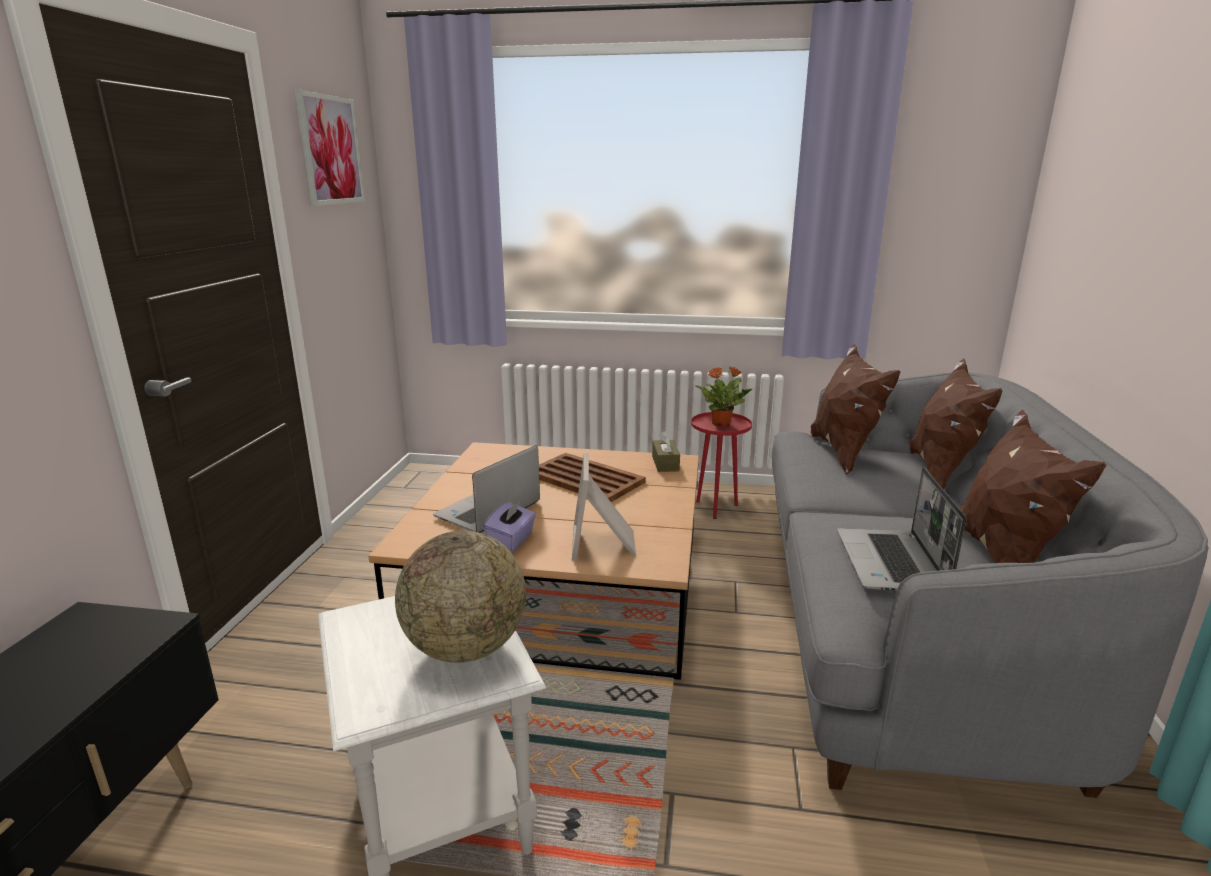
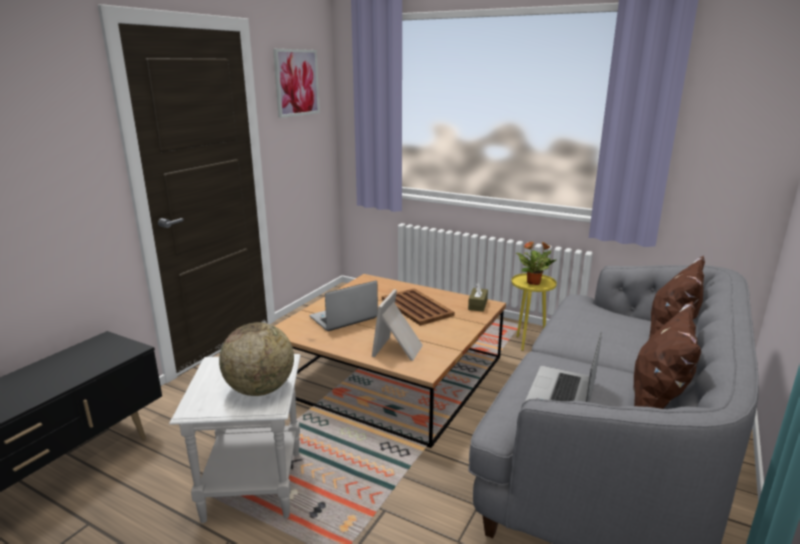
camera: 20 degrees right, 0 degrees up
purple tissue box [483,501,536,552] -> none
red side table [691,412,752,519] -> yellow side table [511,273,557,351]
brown pillow [810,344,900,475] -> none

